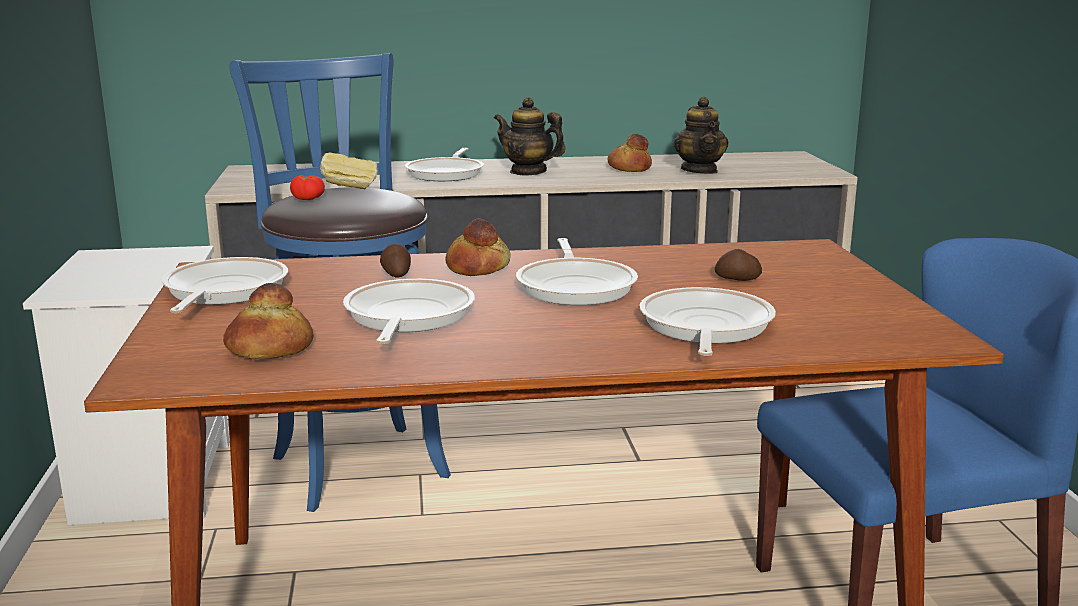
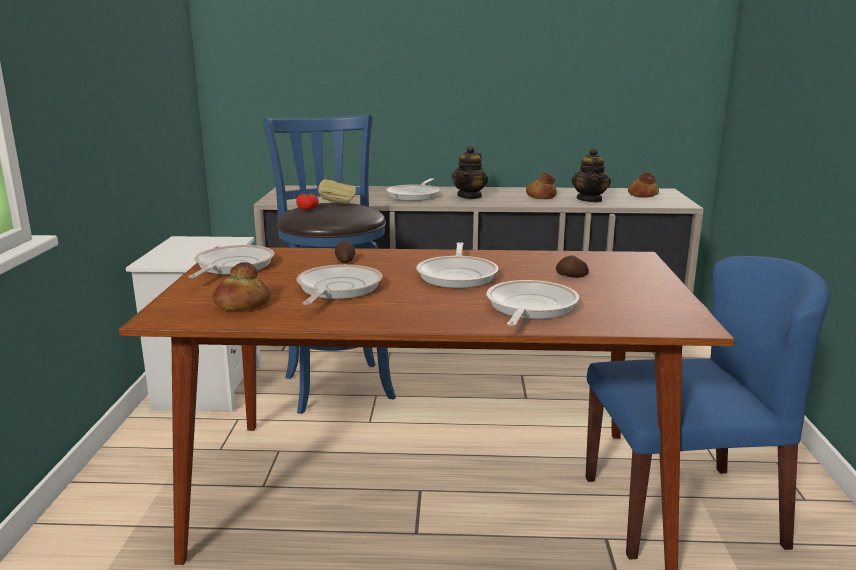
camera: 10 degrees right, 0 degrees up
bread [445,218,511,276] -> bread moved to [628,172,659,198]
teapot [494,97,566,176] -> teapot turned 105 degrees counterclockwise [452,146,488,199]

